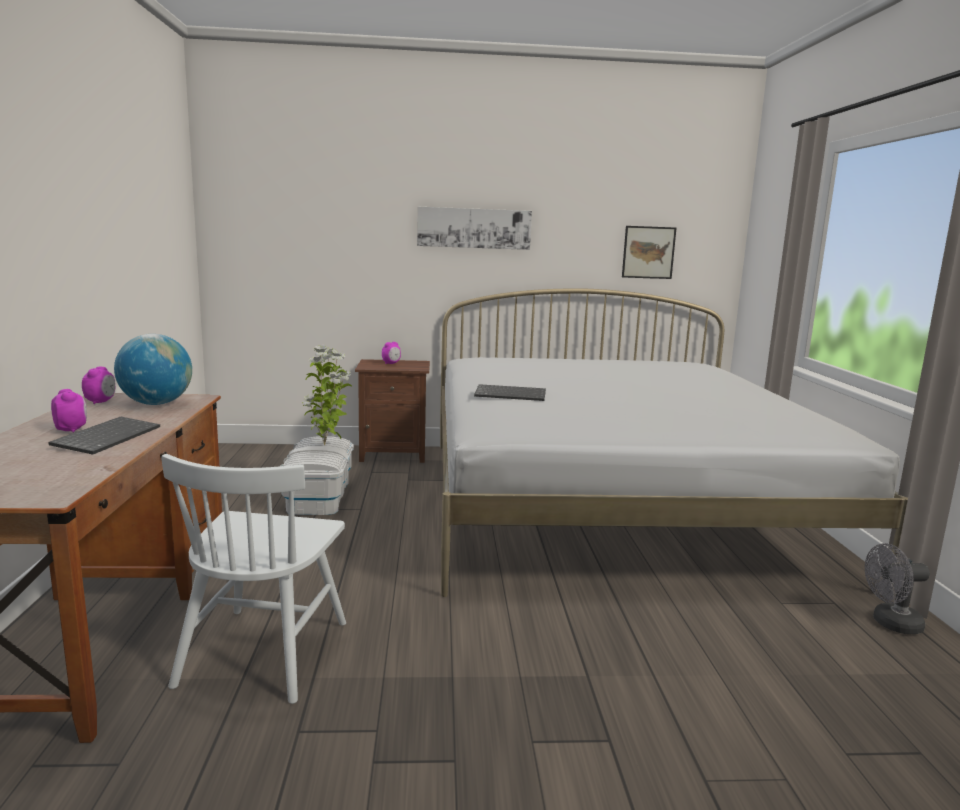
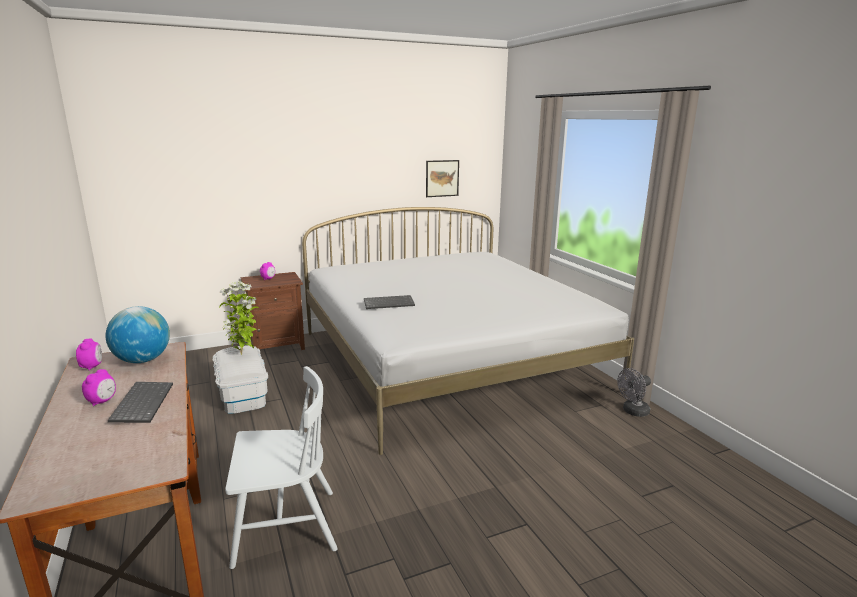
camera: 20 degrees left, 5 degrees up
alarm clock [51,389,87,433] -> alarm clock turned 75 degrees clockwise [82,369,116,406]
white chair [161,454,346,704] -> white chair turned 90 degrees counterclockwise [225,366,338,569]
picture [417,207,532,250] -> none

